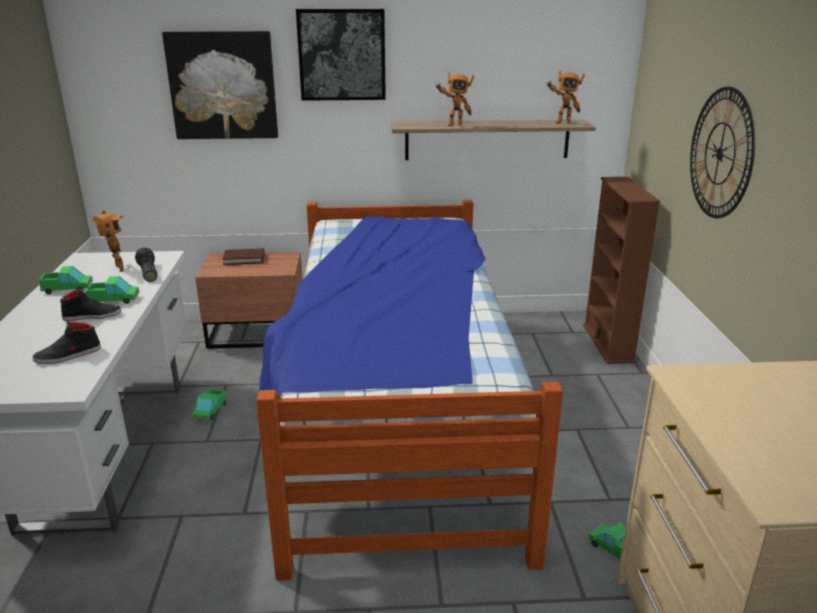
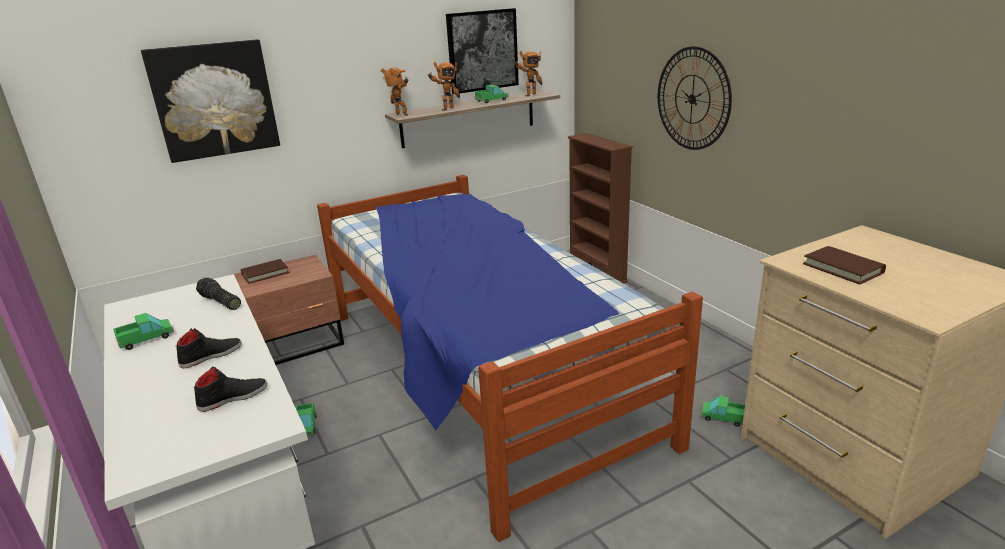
camera: 25 degrees left, 0 degrees up
black shoe [33,321,101,364] -> black shoe turned 150 degrees counterclockwise [194,366,268,412]
toy truck [85,276,140,304] -> toy truck moved to [475,85,509,103]
toy robot [92,210,124,272] -> toy robot moved to [381,68,409,116]
picture [296,9,386,101] -> picture moved to [446,8,519,94]
none -> brown book [803,246,886,285]

